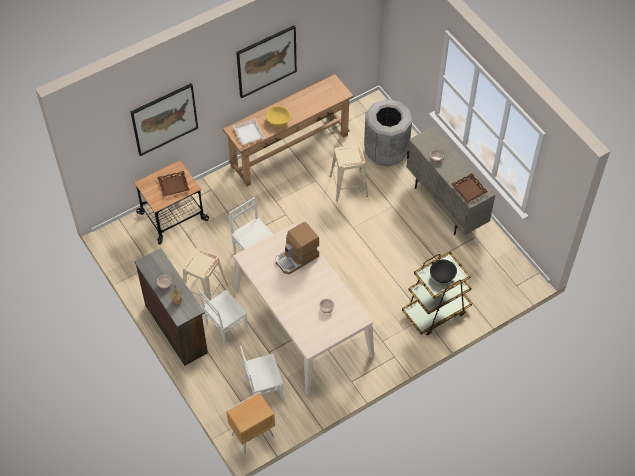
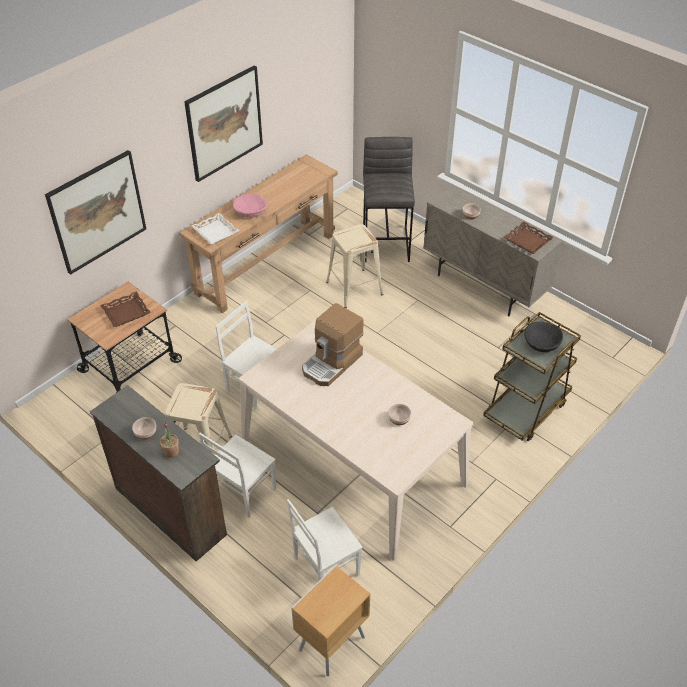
camera: 15 degrees left, 10 degrees down
yellow bowl [266,106,291,127] -> pink bowl [233,194,267,218]
grey trash can [364,99,412,167] -> grey stool [363,137,415,262]

